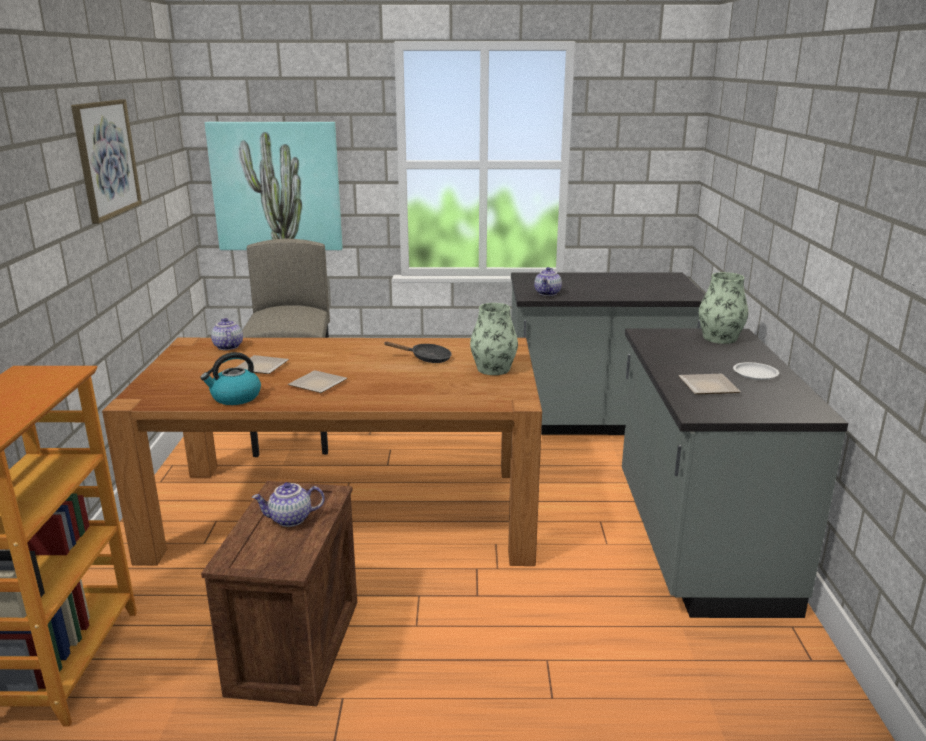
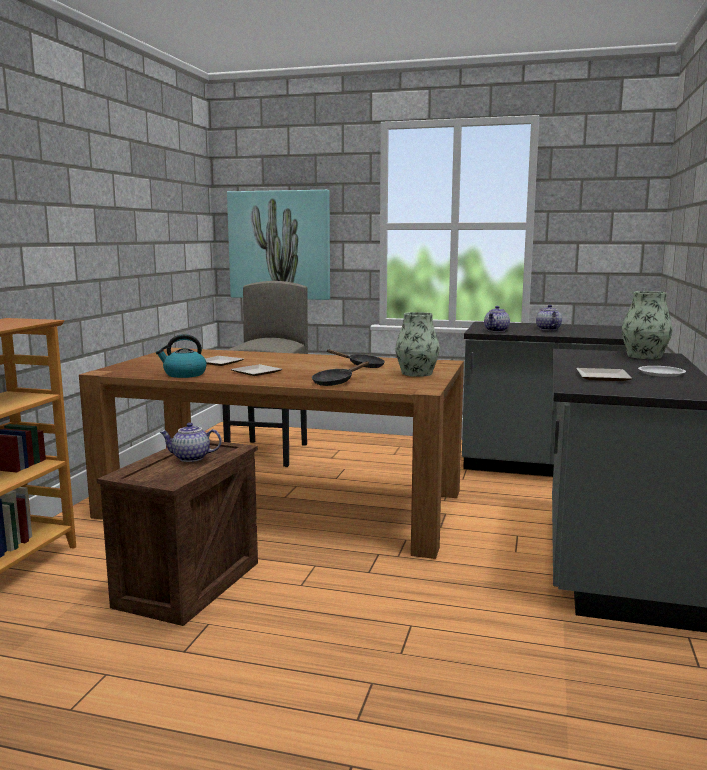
camera: 15 degrees right, 10 degrees down
picture [71,99,142,224] -> none
teapot [211,318,243,350] -> teapot moved to [536,305,562,330]
none -> black frying pan [312,361,369,386]

